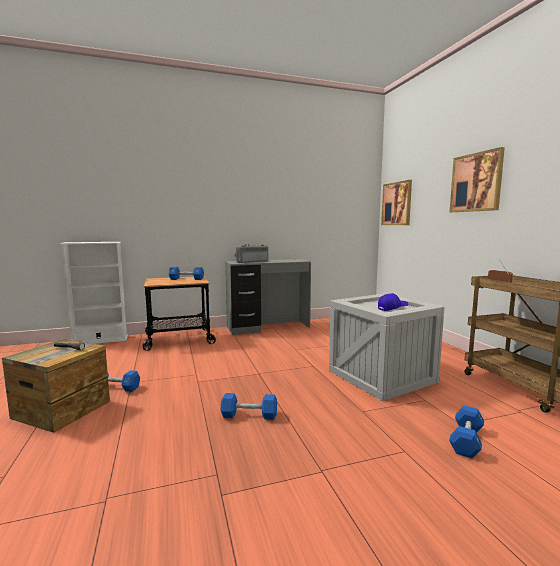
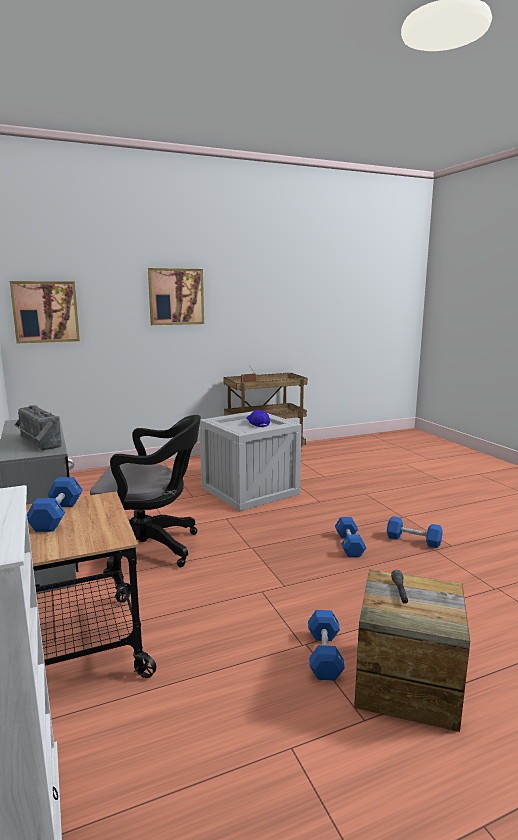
camera: 95 degrees left, 5 degrees up
blue dumbbell [449,406,484,458] -> blue dumbbell moved to [387,516,442,548]
none -> black office chair [90,415,201,573]

